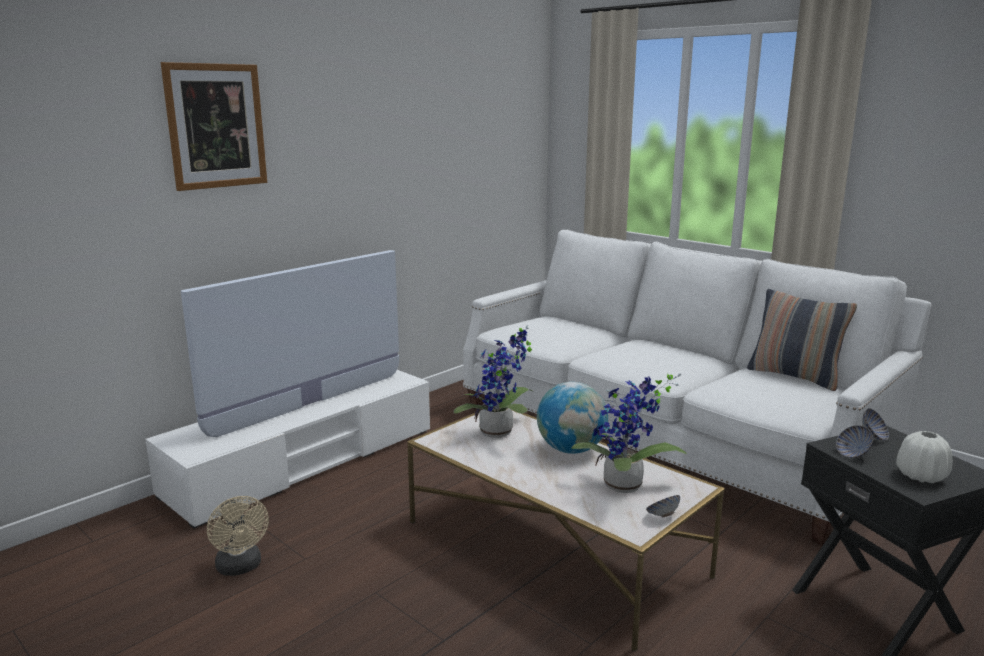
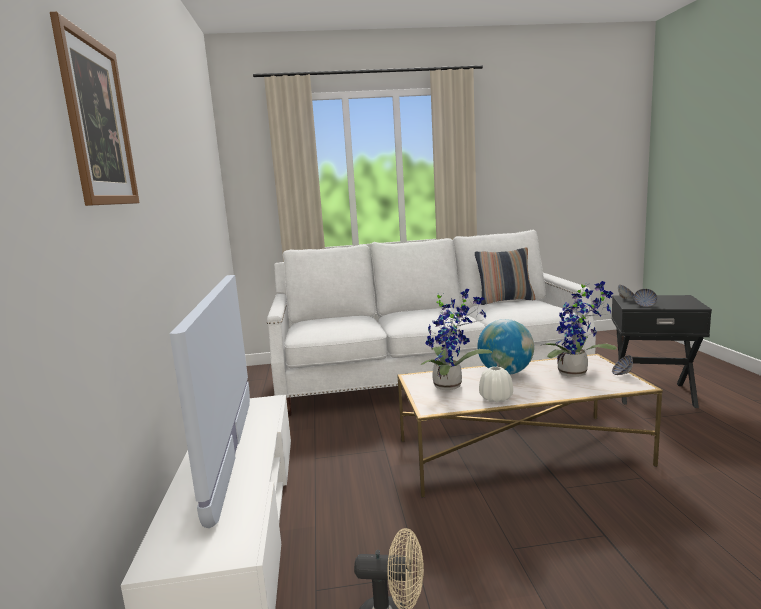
camera: 50 degrees left, 5 degrees down
white vase [896,431,952,483] -> white vase moved to [479,367,513,403]

